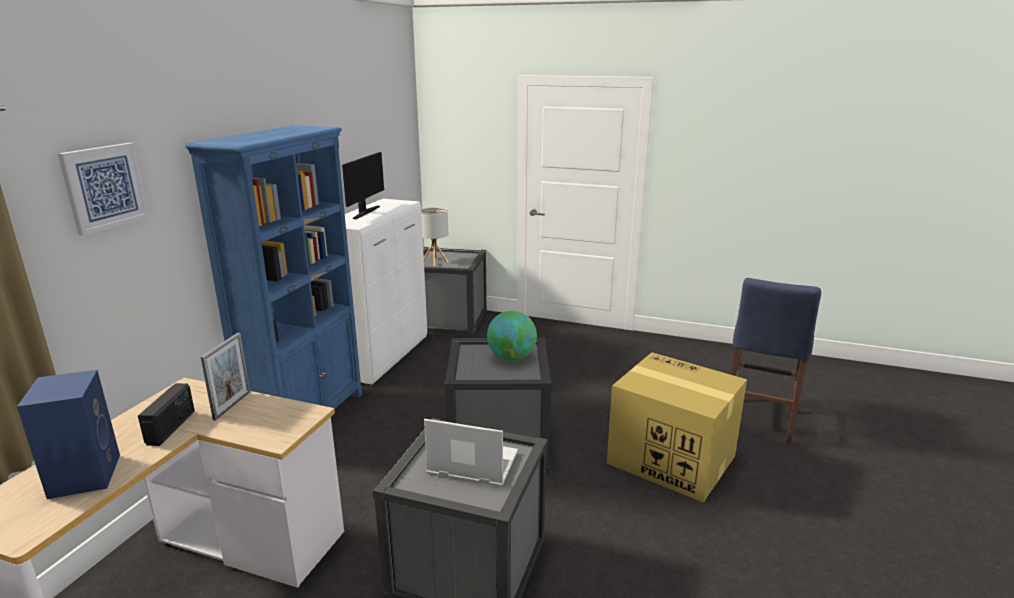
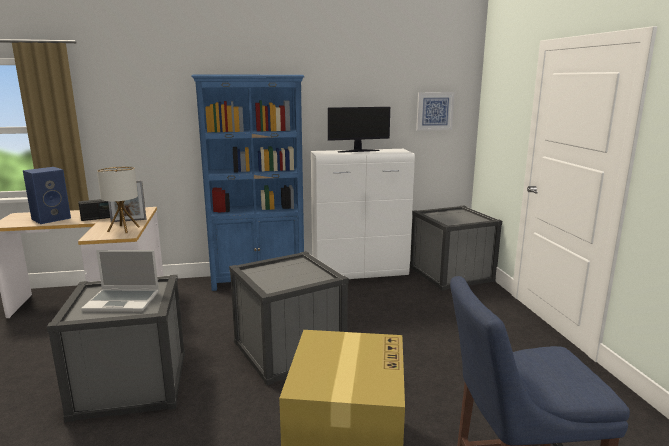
camera: 60 degrees right, 5 degrees down
picture [58,143,150,236] -> picture moved to [416,92,454,131]
table lamp [421,208,448,266] -> table lamp moved to [97,166,140,233]
laptop [424,419,518,487] -> laptop turned 105 degrees clockwise [81,250,159,312]
globe [487,311,537,361] -> none

